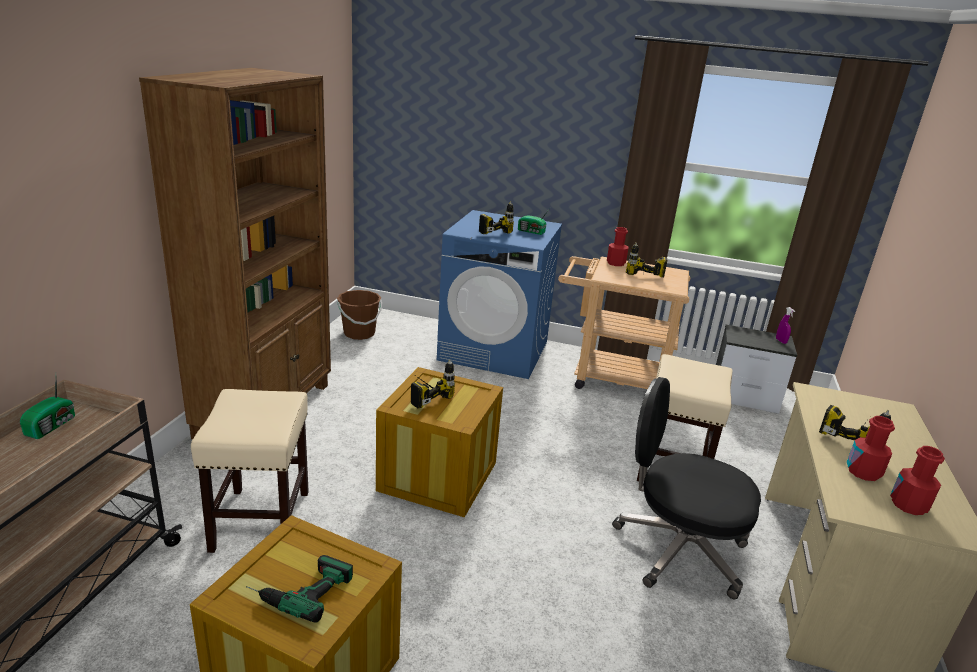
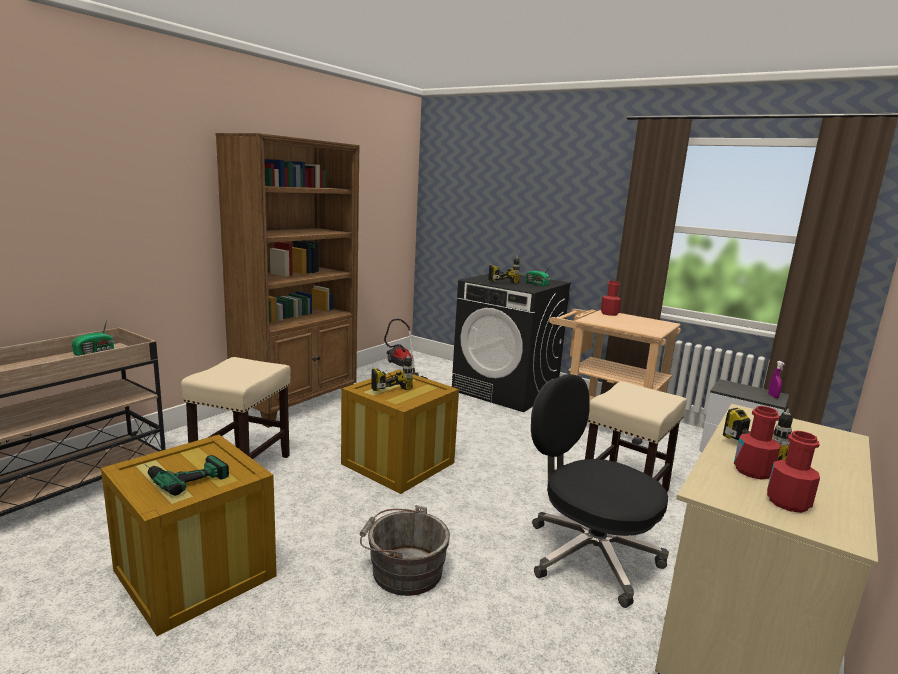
camera: 20 degrees right, 10 degrees down
brown bucket [337,290,382,340] -> vacuum cleaner [384,319,428,379]
blue washing machine [436,210,562,379] -> black washing machine [452,272,571,412]
power drill [626,242,667,277] -> none
none -> grey bucket [360,505,450,596]

